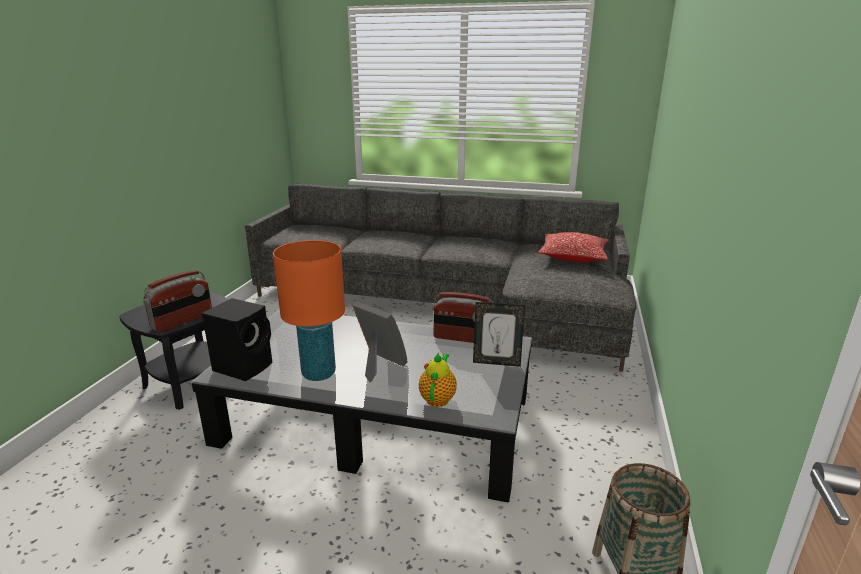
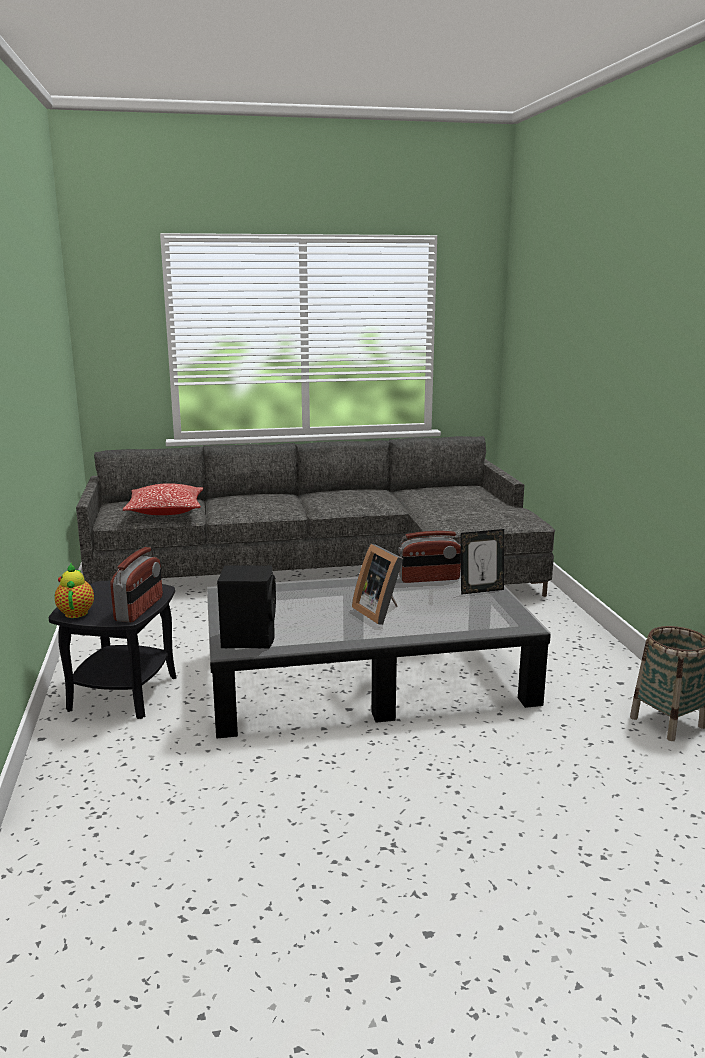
camera: 25 degrees left, 5 degrees down
orange table lamp [273,240,345,381] -> none
picture frame [352,302,408,382] -> picture frame turned 135 degrees counterclockwise [352,544,403,625]
teapot [419,352,457,407] -> teapot moved to [55,563,94,618]
pillow [538,232,609,262] -> pillow moved to [123,483,203,515]

